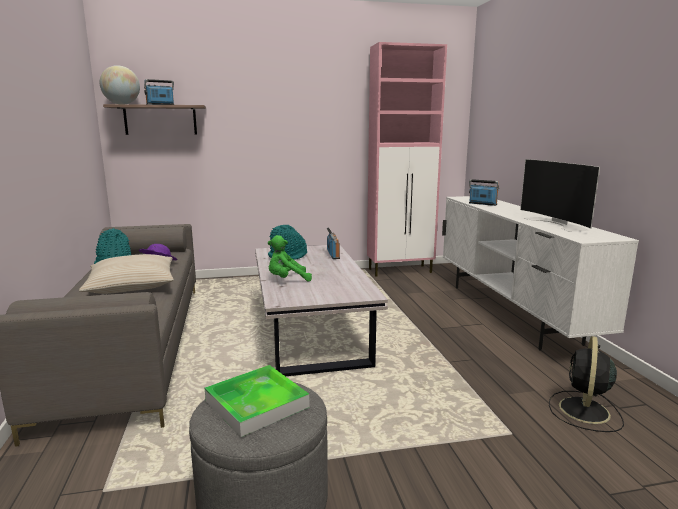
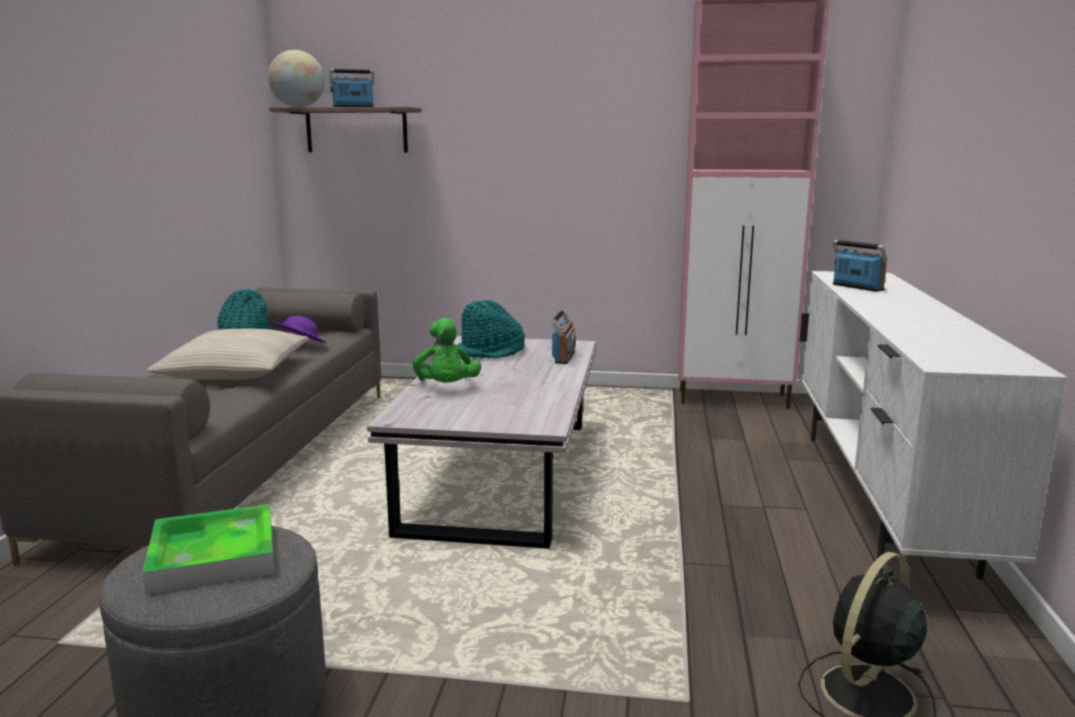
camera: 20 degrees right, 0 degrees up
green plush toy [268,235,312,282] -> green plush toy turned 105 degrees counterclockwise [413,318,481,383]
television [520,159,600,232] -> none

